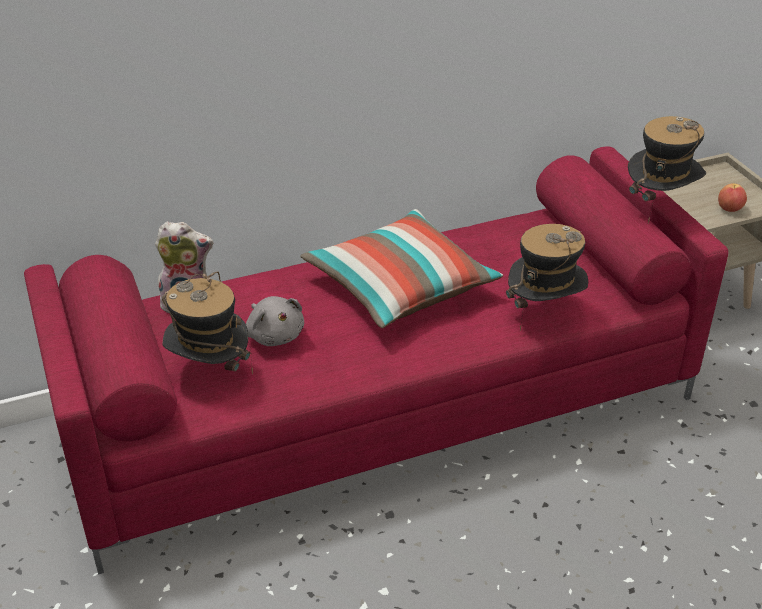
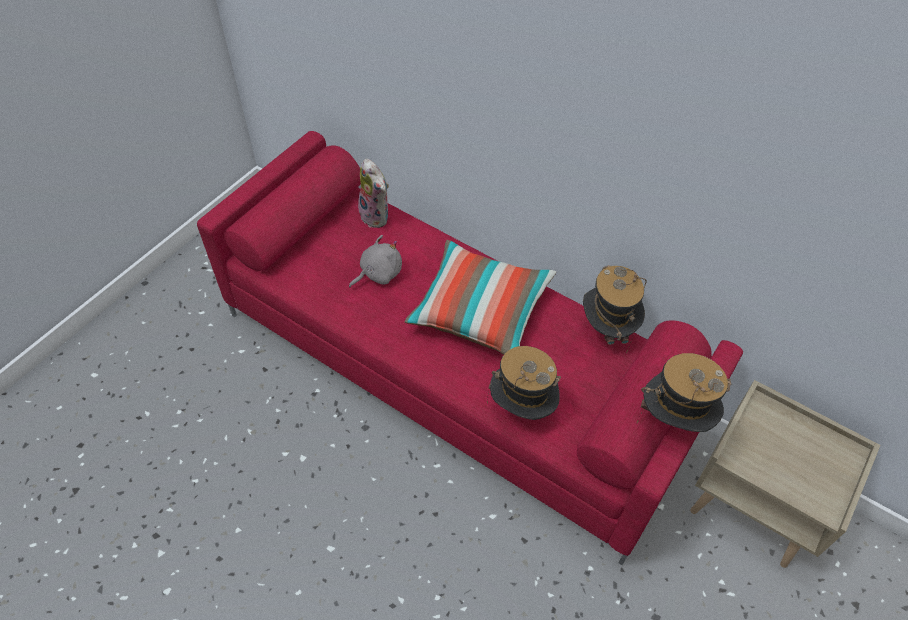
camera: 55 degrees right, 15 degrees up
hat [162,272,253,374] -> hat moved to [583,265,647,353]
grey plush toy [246,296,304,346] -> grey plush toy turned 150 degrees counterclockwise [349,235,402,288]
apple [718,183,747,212] -> none

